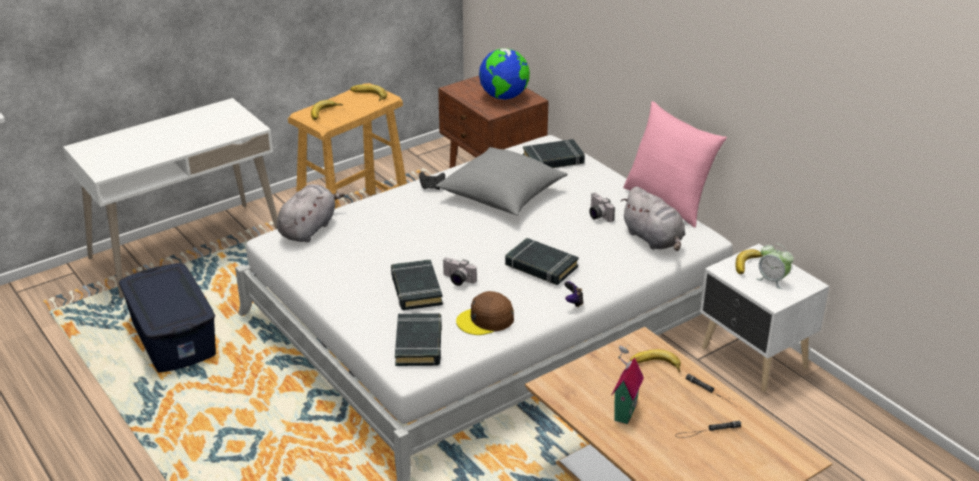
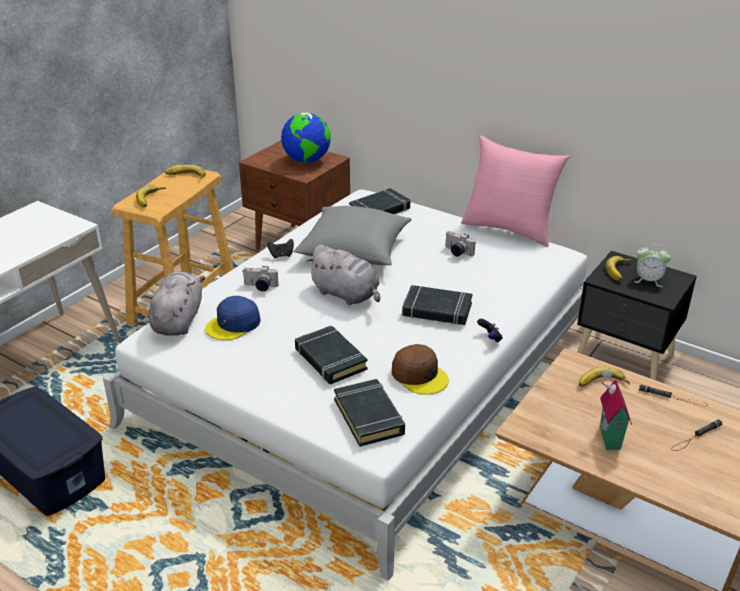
camera: 20 degrees left, 0 degrees up
camera [442,257,477,286] -> camera moved to [242,266,279,291]
brown cap [456,291,514,335] -> brown cap turned 90 degrees counterclockwise [392,344,449,395]
grey plush toy [621,187,685,251] -> grey plush toy moved to [306,245,380,305]
white nightstand [700,244,829,392] -> black nightstand [577,251,697,380]
none -> blue cap [205,296,261,340]

